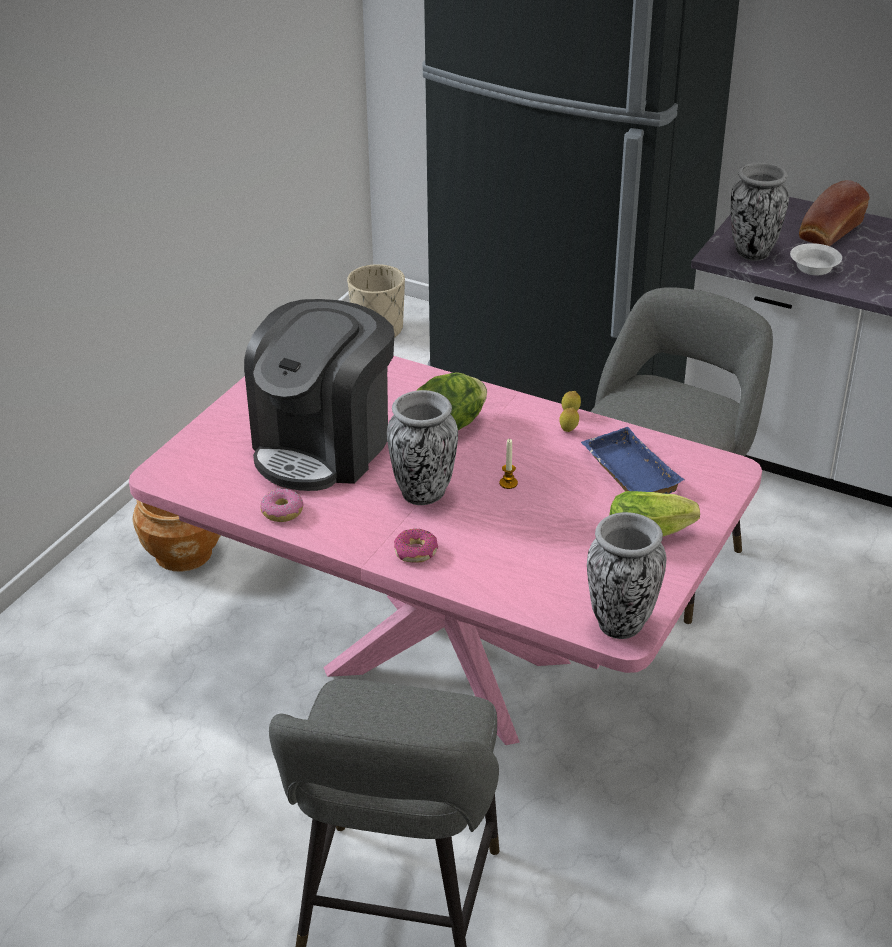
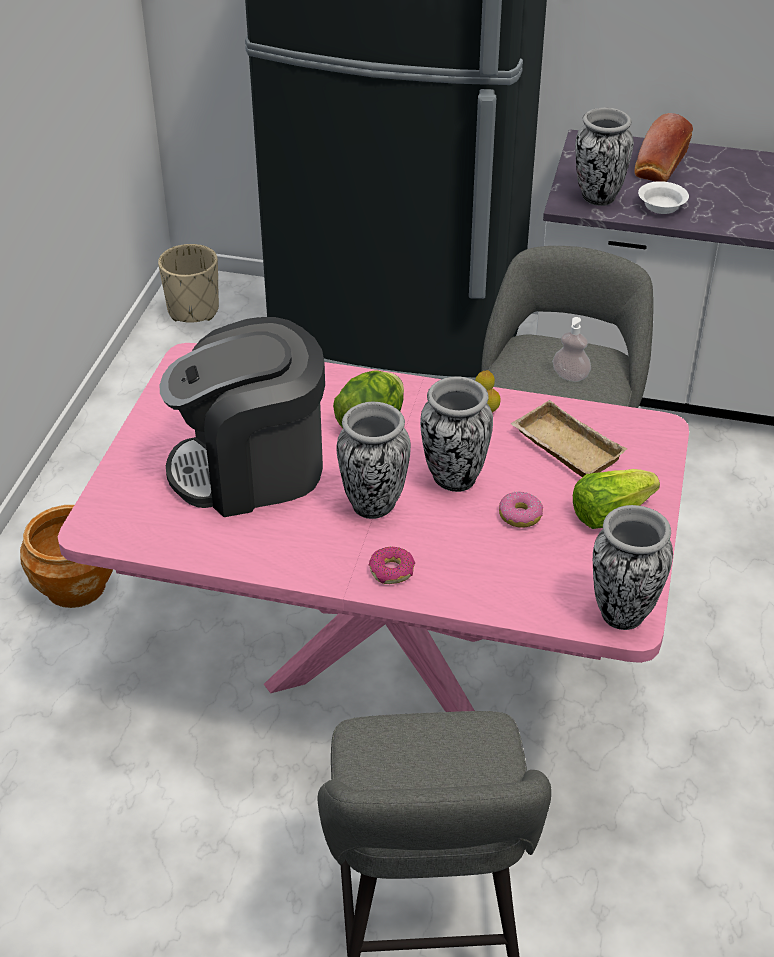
camera: 15 degrees left, 5 degrees up
coffee machine [244,299,394,491] -> coffee machine turned 60 degrees clockwise [160,317,325,517]
donut [260,488,303,522] -> donut moved to [499,492,543,528]
candle [499,439,518,489] -> vase [420,376,493,492]
blue tray [581,427,684,494] -> beige tray [511,400,627,477]
none -> soap dispenser [552,317,591,382]

